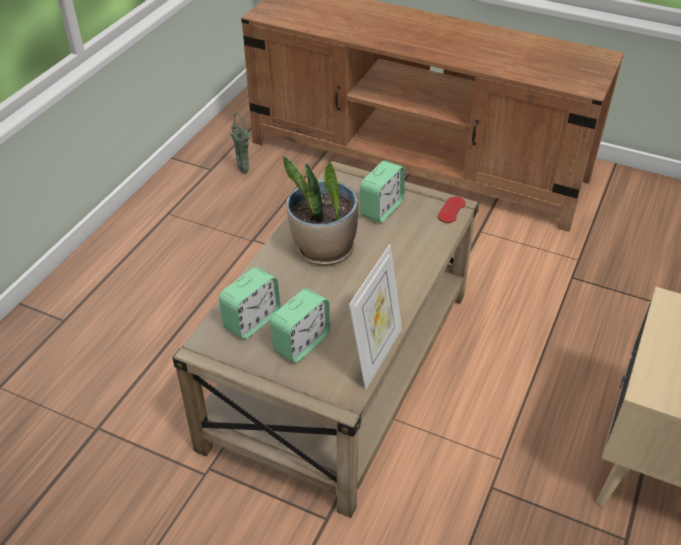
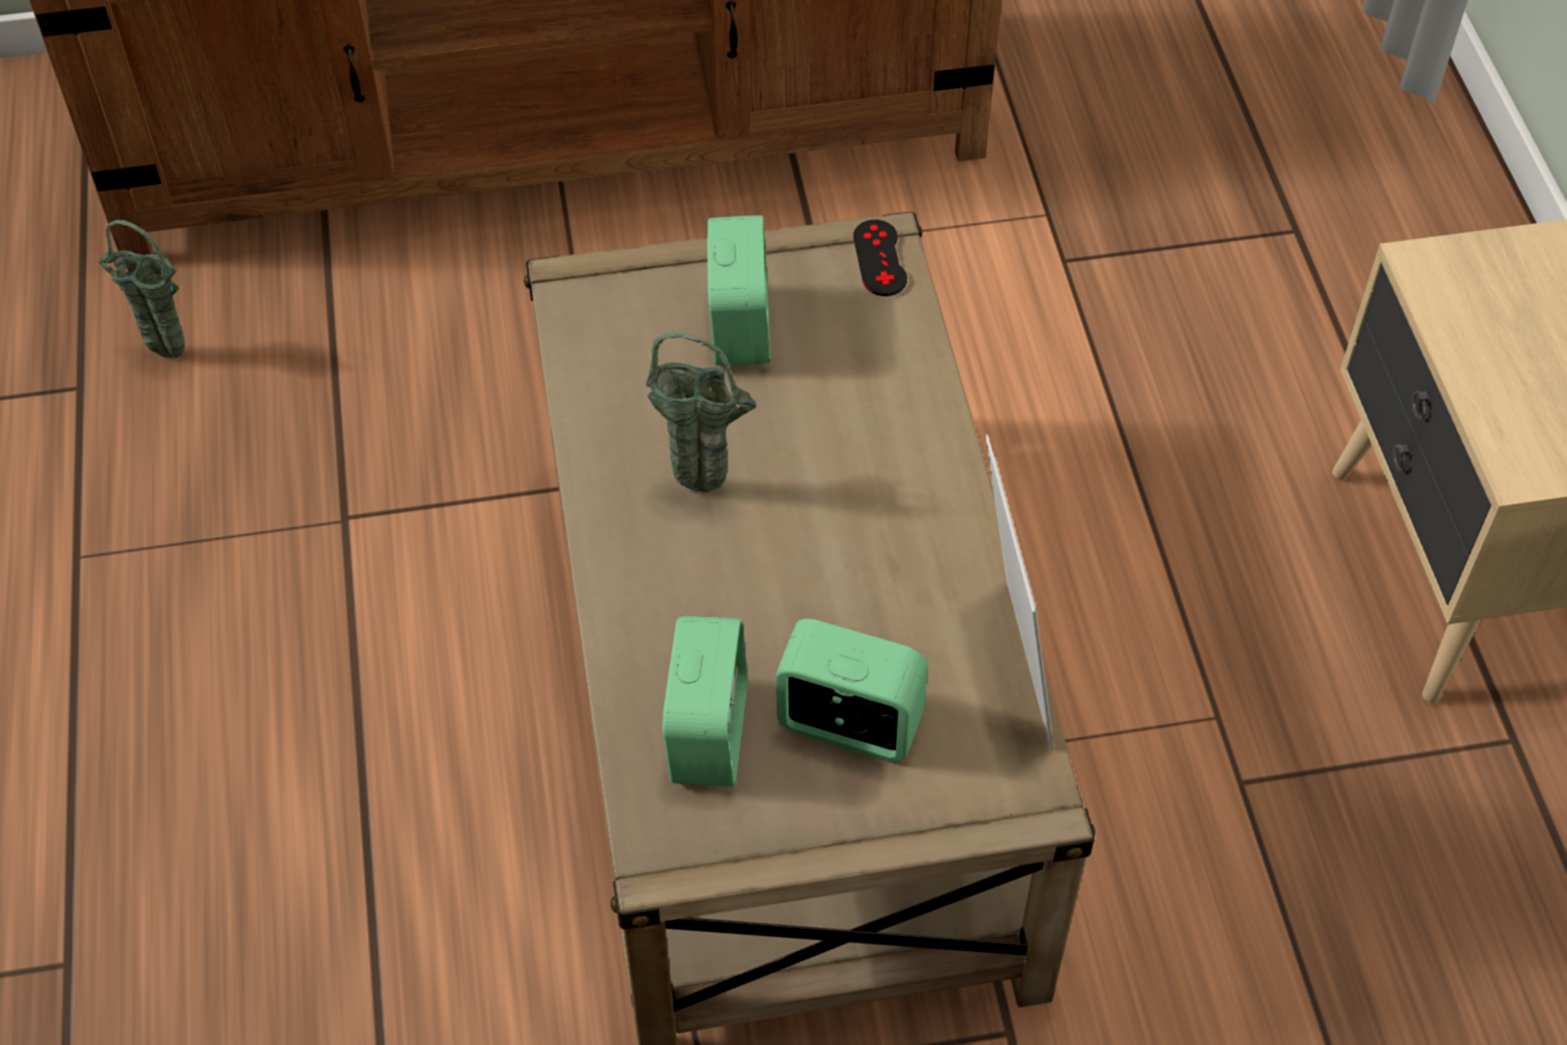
camera: 35 degrees left, 10 degrees up
alarm clock [270,288,330,363] -> alarm clock turned 75 degrees counterclockwise [776,619,928,762]
potted plant [283,156,358,266] -> green vase [646,332,757,492]
red game controller [438,197,465,223] -> black game controller [853,220,907,296]

